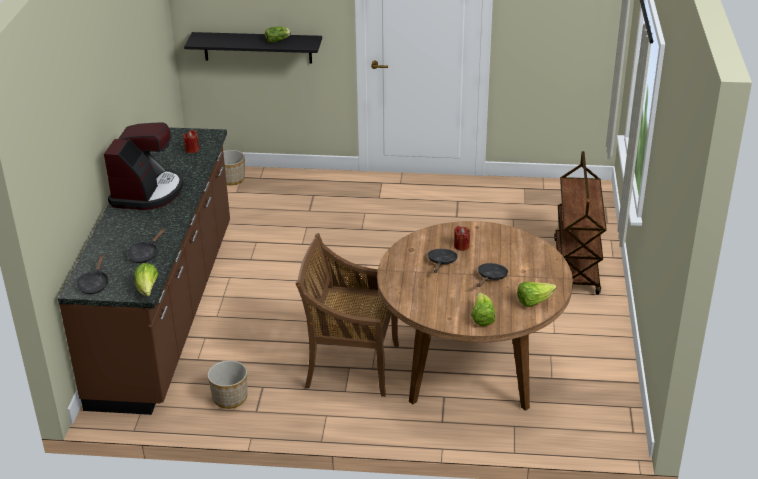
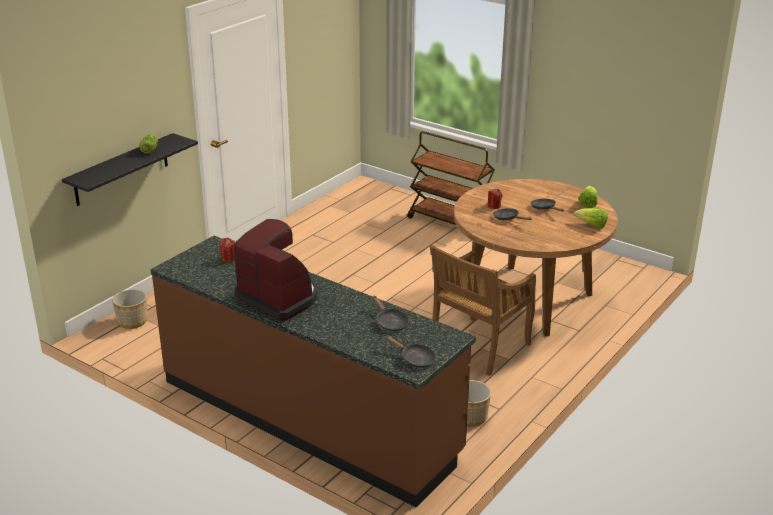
camera: 60 degrees left, 5 degrees down
lettuce [134,263,159,296] -> none

